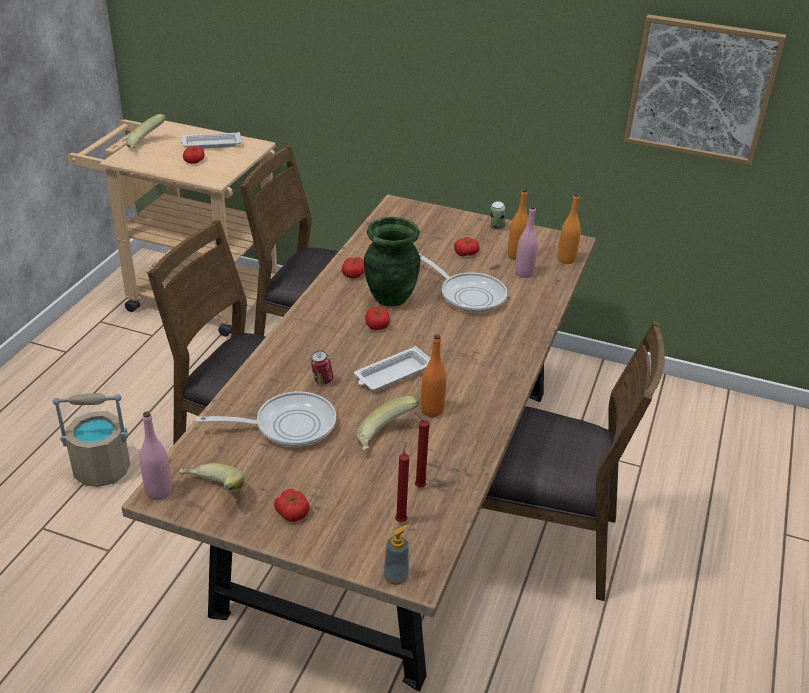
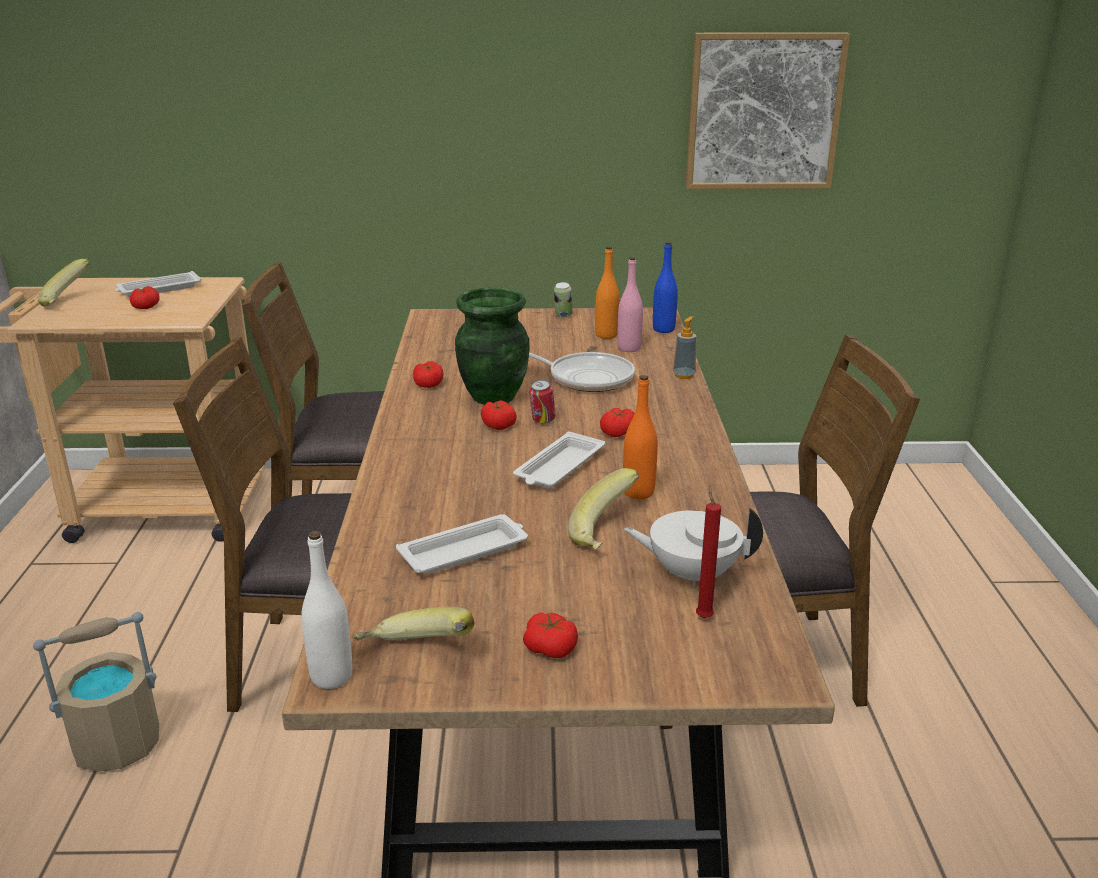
camera: 20 degrees left, 10 degrees down
pink bottle [140,411,172,500] -> white bottle [301,531,352,689]
frying pan [195,392,336,447] -> white tray [396,514,528,574]
can [310,350,334,385] -> can moved to [529,379,556,424]
soap dispenser [383,524,409,585] -> soap dispenser moved to [673,316,696,379]
red candle [415,412,429,488] -> white teapot [624,508,763,587]
tomato [454,237,480,256] -> tomato moved to [600,408,635,437]
orange bottle [558,193,581,264] -> blue bottle [653,242,678,333]

